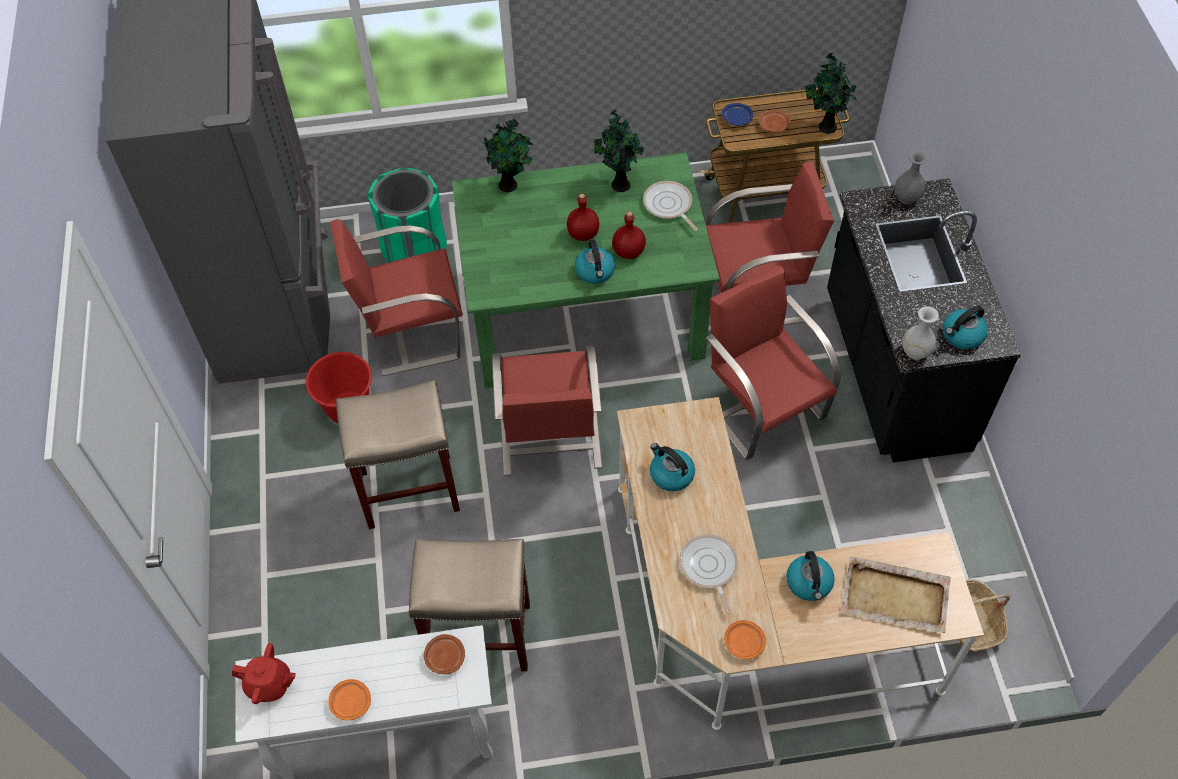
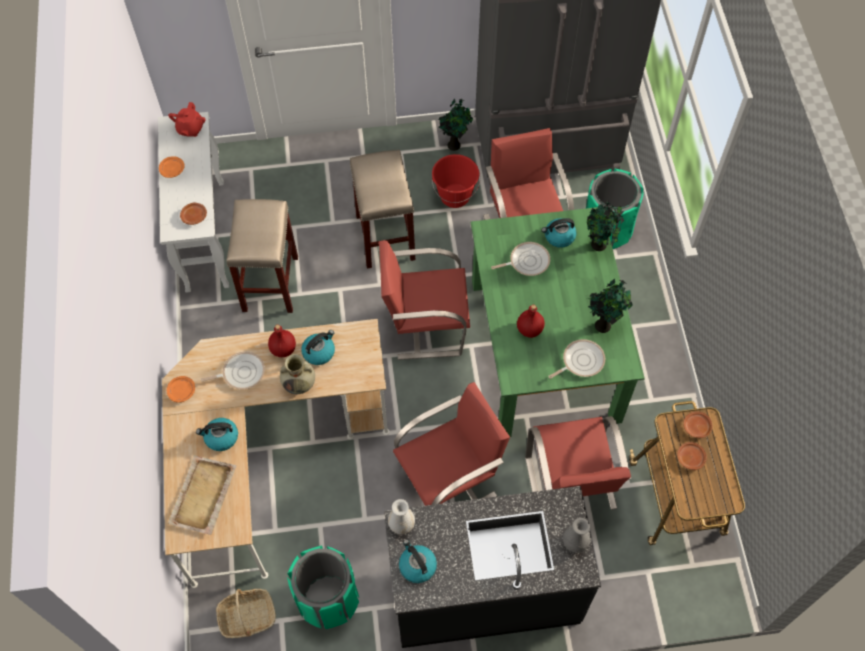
camera: 90 degrees right, 5 degrees up
red bottle [567,194,599,241] -> red bottle moved to [268,325,296,357]
kettle [575,240,615,284] -> kettle moved to [541,218,577,248]
blue plate [722,103,753,126] -> brown plate [683,411,712,438]
potted plant [805,53,857,134] -> potted plant moved to [438,99,473,151]
none -> beige vase [280,354,315,394]
none -> green trash can [287,546,359,629]
none -> frying pan [491,242,550,276]

